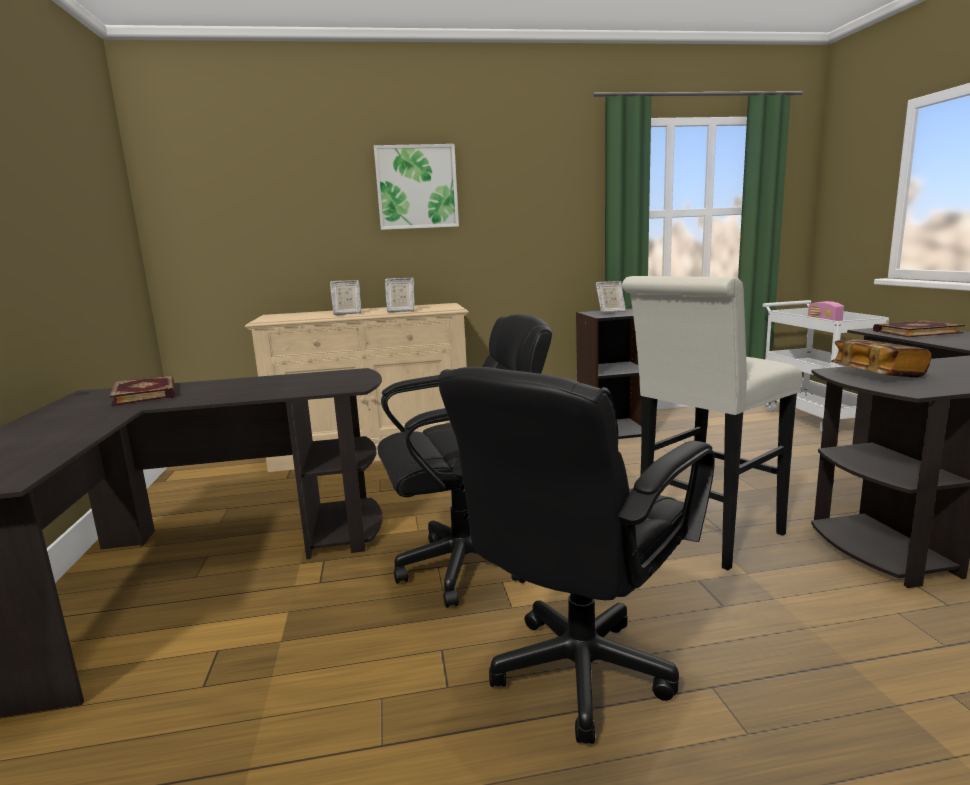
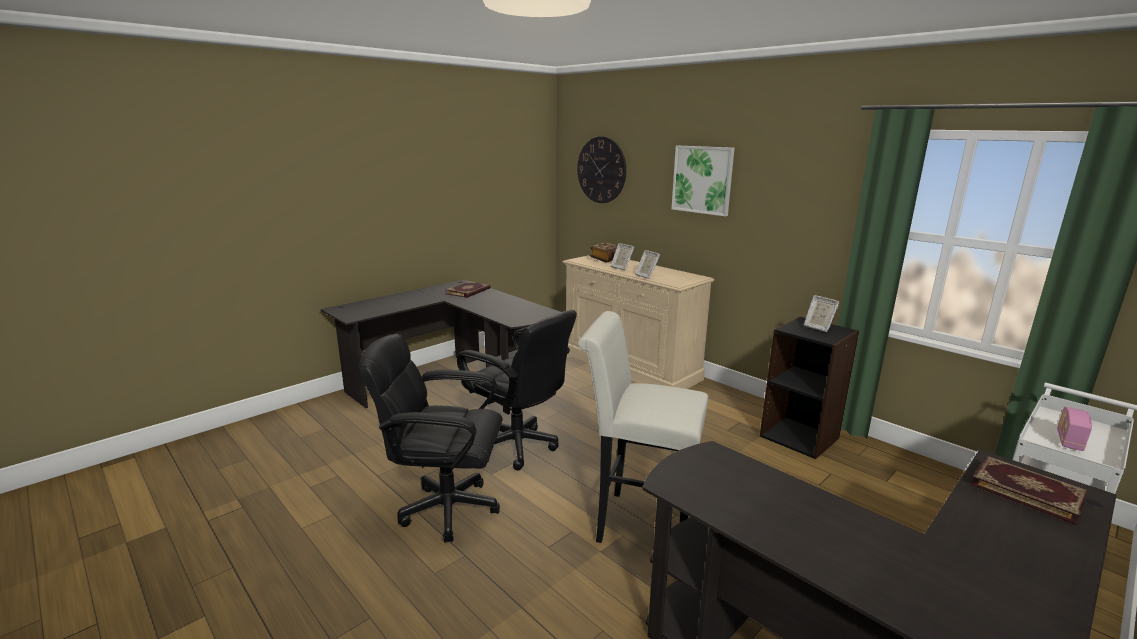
camera: 55 degrees right, 5 degrees up
book [831,340,931,378] -> book moved to [589,243,618,262]
none -> wall clock [577,136,626,203]

